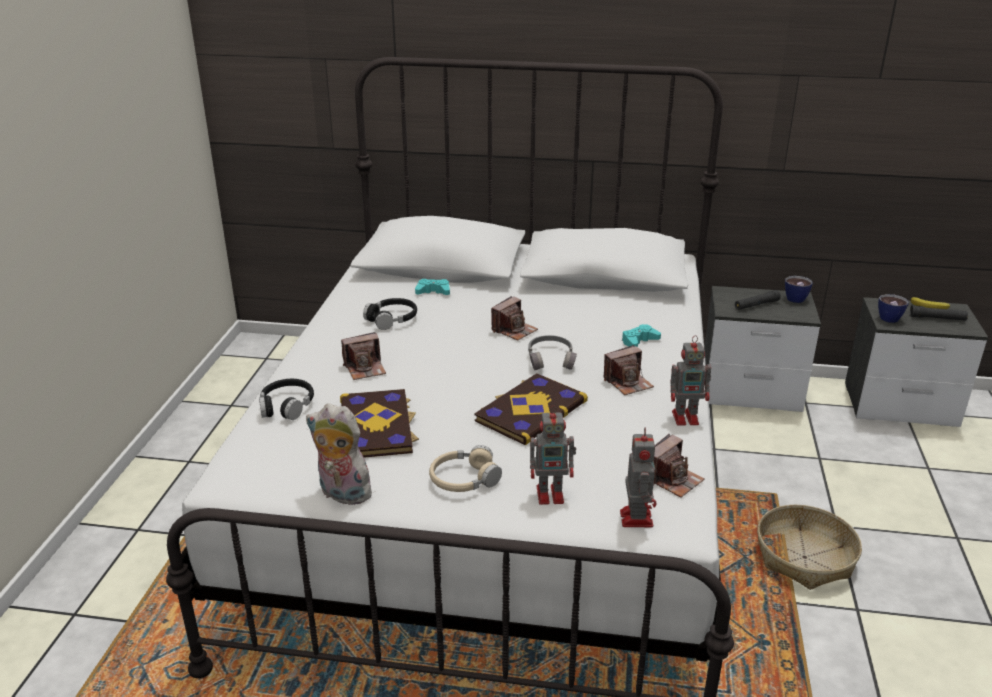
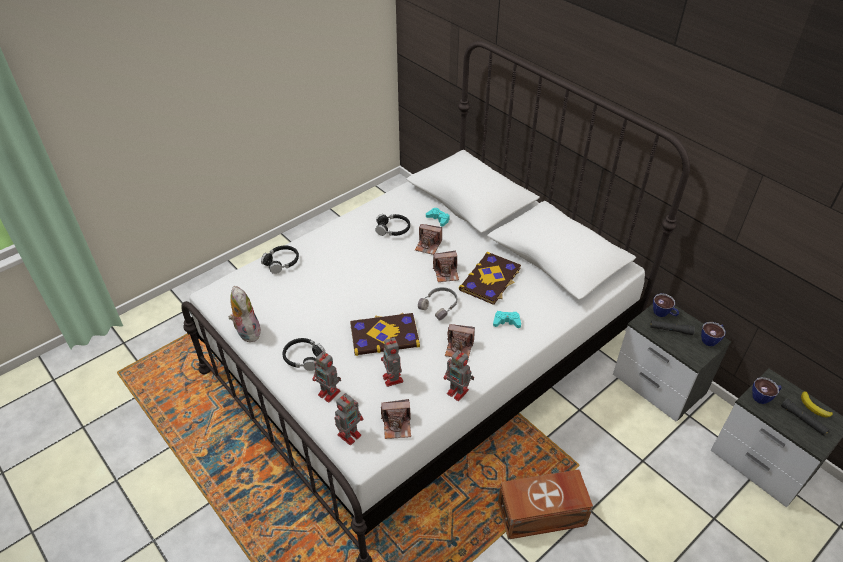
camera: 40 degrees right, 15 degrees up
book [340,389,419,458] -> book moved to [459,252,521,305]
camera [341,332,386,380] -> camera moved to [415,224,442,255]
beige headphones [429,445,502,492] -> black headphones [283,338,325,371]
basket [757,505,862,590] -> brown storage box [498,469,593,540]
none -> toy robot [381,337,403,387]
none -> cup [653,293,679,317]

